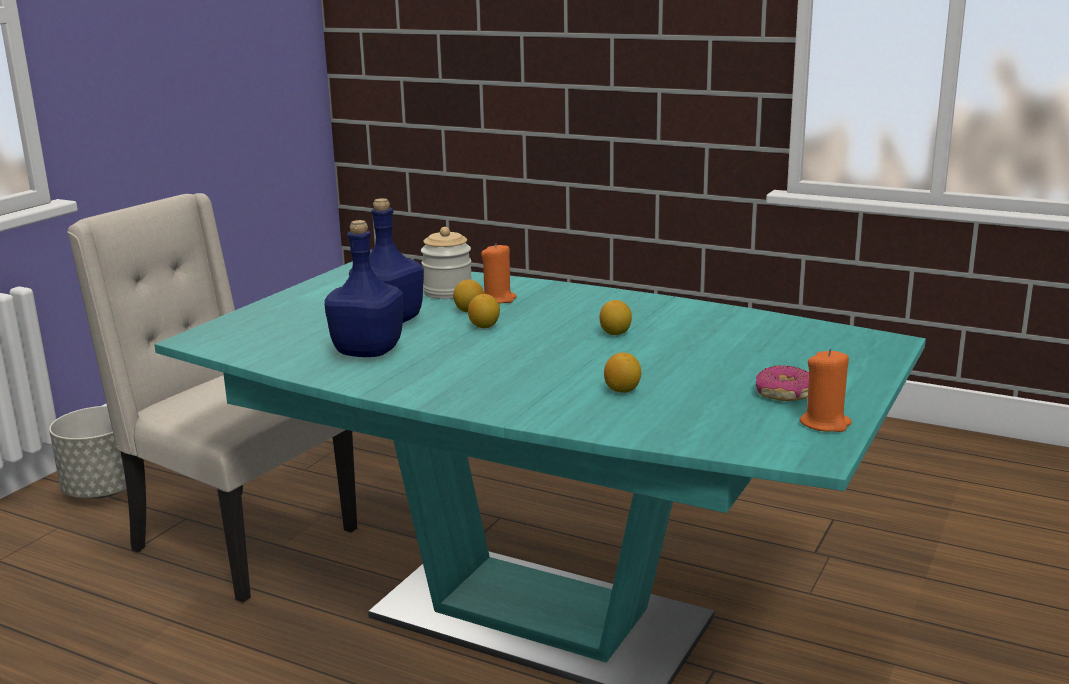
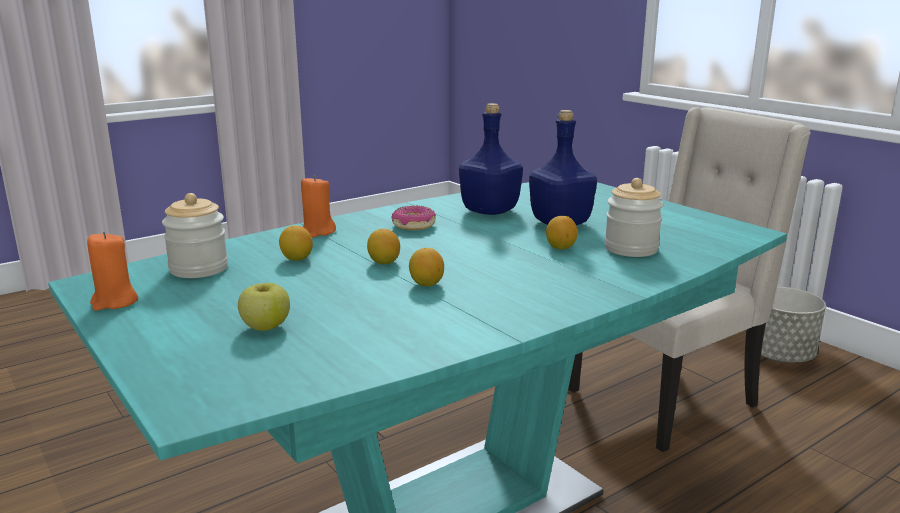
camera: 115 degrees right, 0 degrees up
lemon [468,294,500,328] -> lemon moved to [367,229,400,264]
orange candle [481,243,517,304] -> orange candle moved to [301,175,336,238]
donut [756,365,809,401] -> donut moved to [391,205,436,230]
none -> jar [162,193,228,278]
none -> apple [238,283,290,331]

